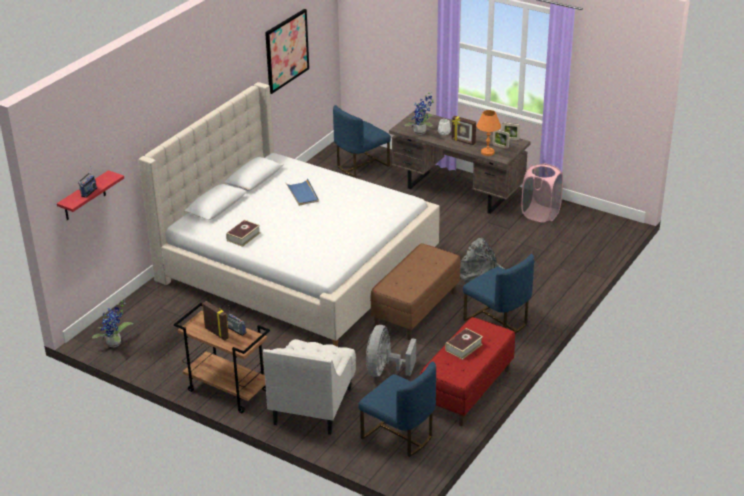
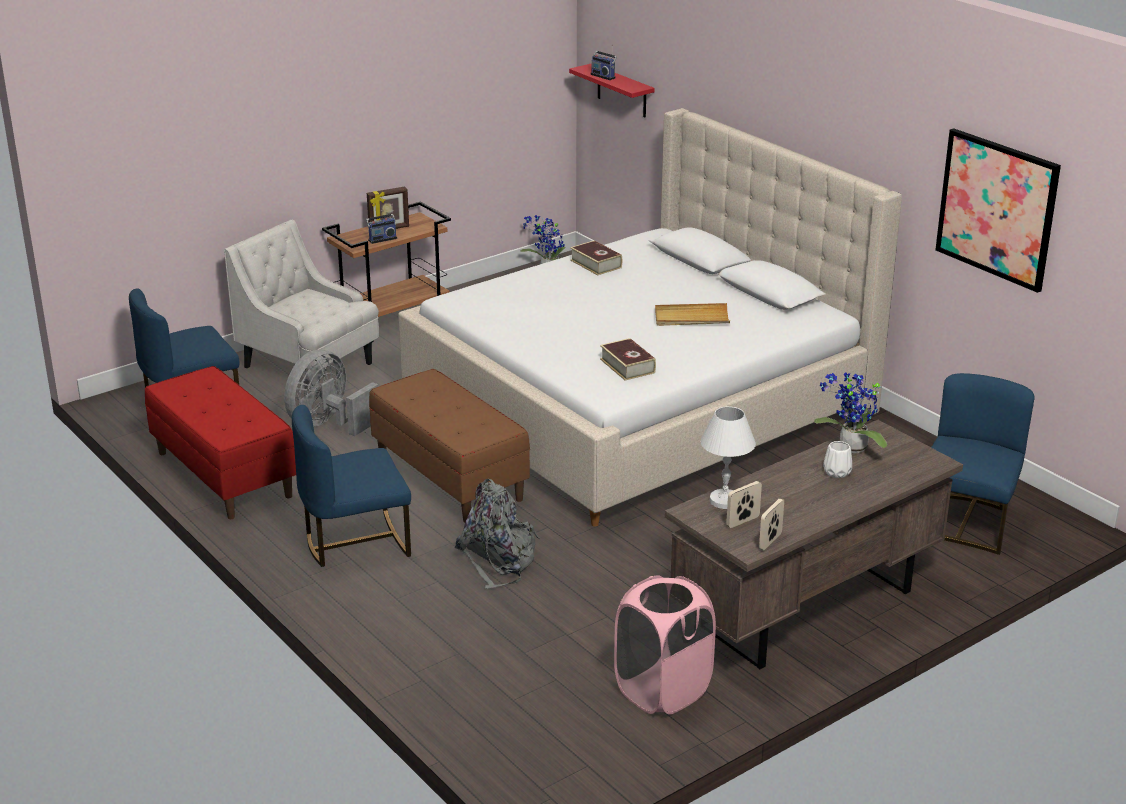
camera: 110 degrees right, 5 degrees down
blue tray [286,178,319,206] -> beige tray [655,303,730,326]
blue chair [333,105,391,177] -> blue chair turned 45 degrees clockwise [931,373,1035,555]
grey fan [366,325,416,377] -> grey fan turned 90 degrees counterclockwise [284,350,378,436]
book [445,328,483,360] -> book moved to [600,338,656,380]
picture frame [452,116,476,145] -> none
orange table lamp [477,110,501,156] -> white table lamp [700,406,756,509]

